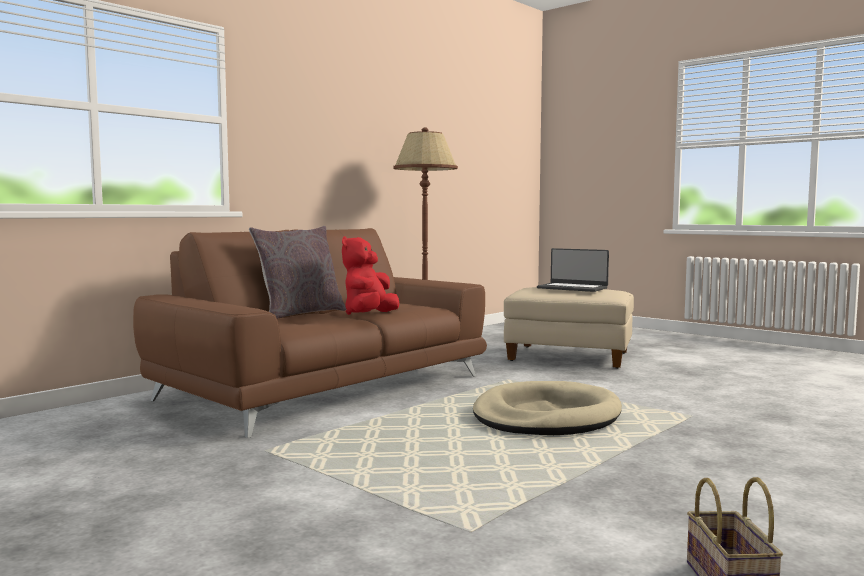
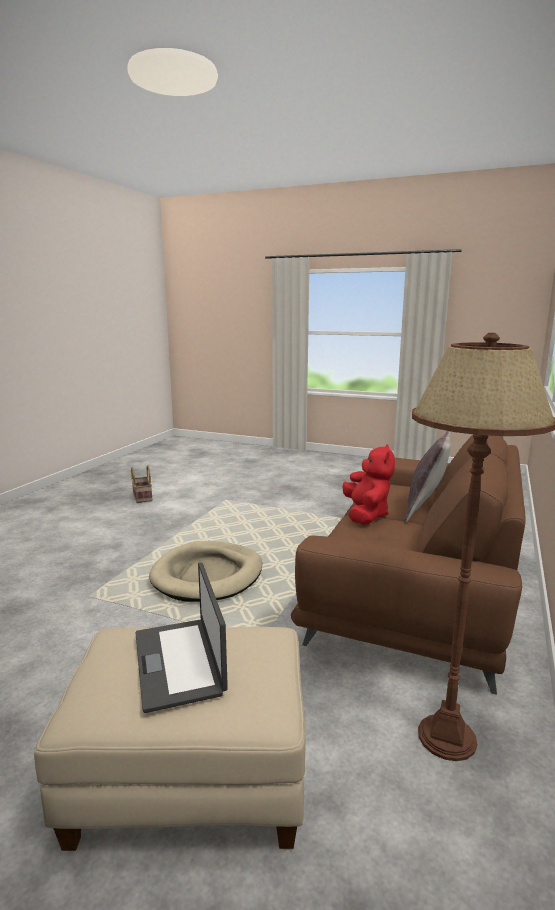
camera: 160 degrees right, 10 degrees up
laptop [537,248,609,292] -> laptop turned 120 degrees counterclockwise [135,562,228,713]

